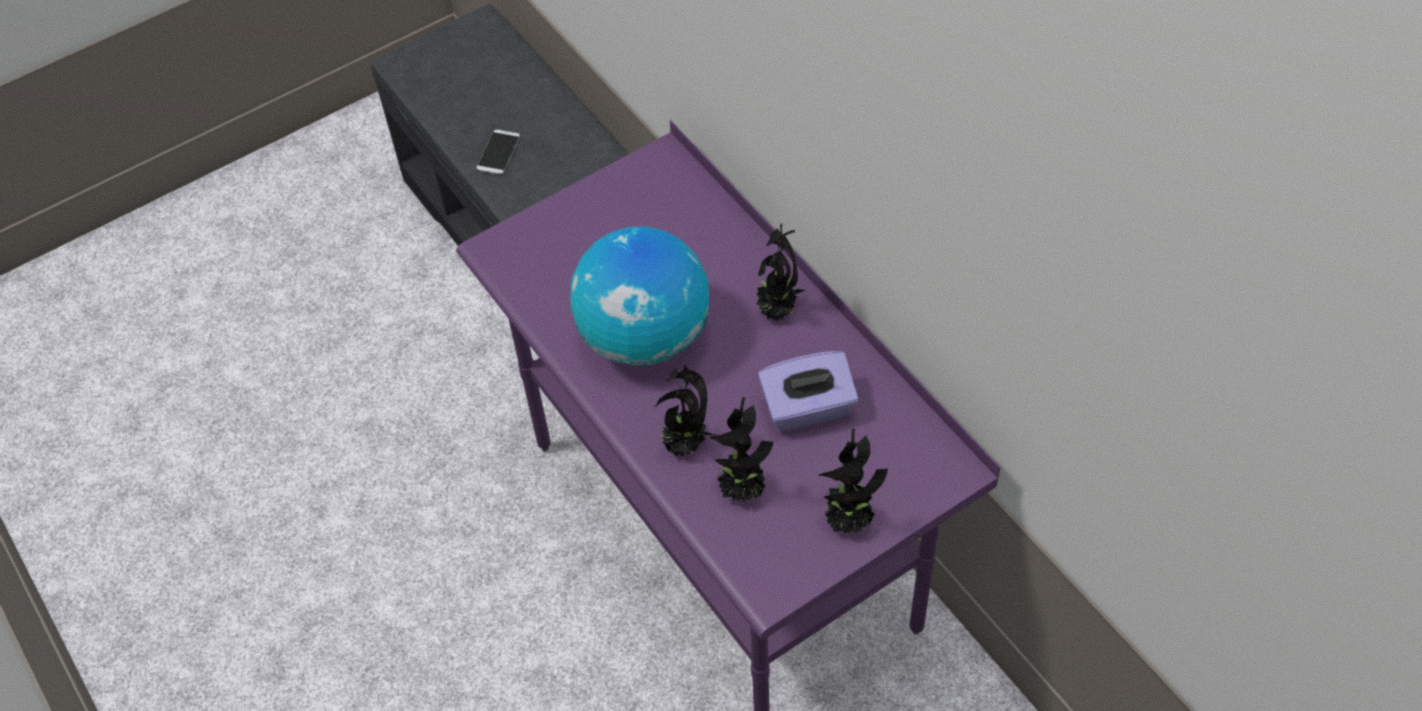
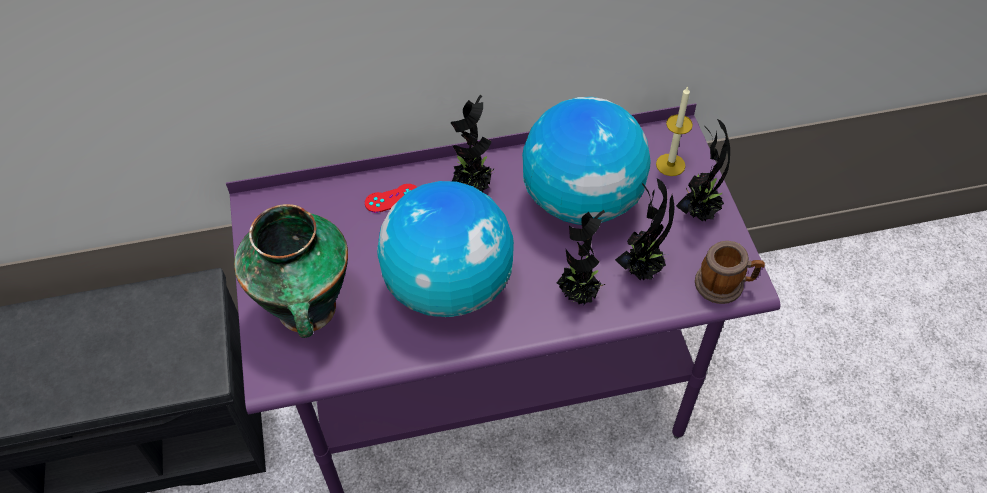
camera: 70 degrees left, 0 degrees up
phone [477,129,520,174] -> none
purple tissue box [758,351,858,432] -> globe [522,97,651,225]
none -> vase [234,204,348,338]
none -> red game controller [365,184,417,213]
none -> candle [656,86,693,176]
none -> mug [695,241,765,304]

